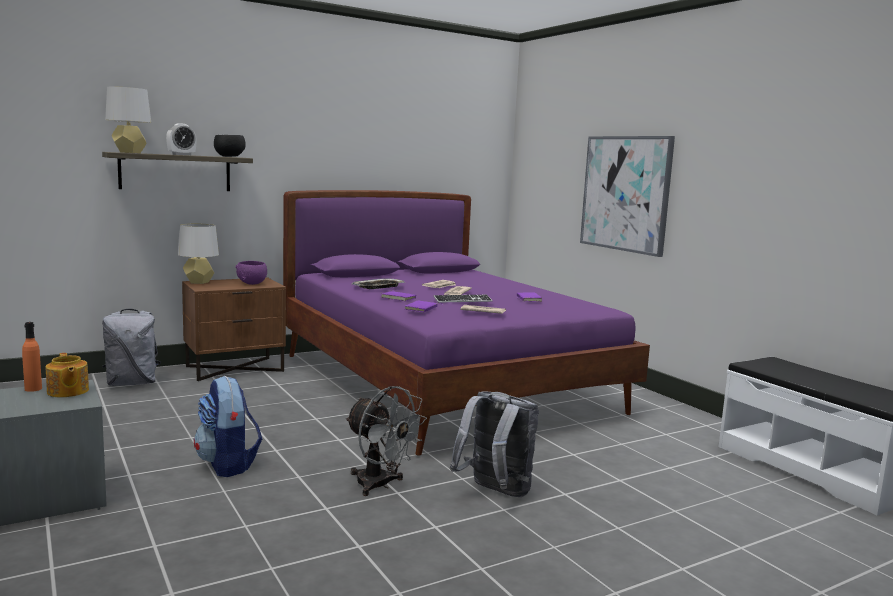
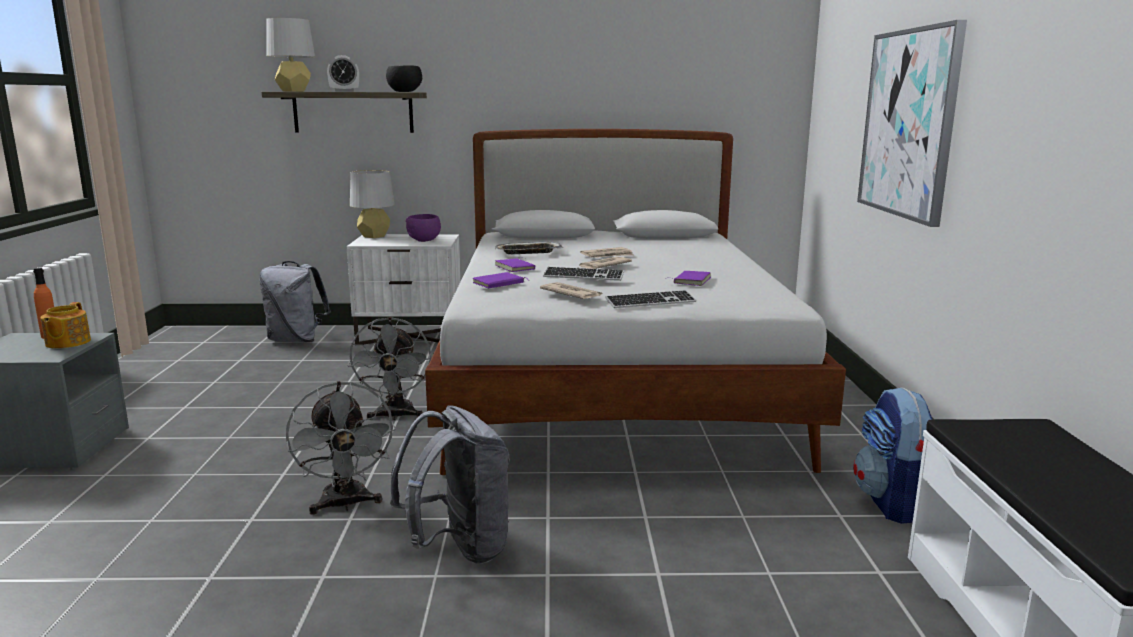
camera: 30 degrees right, 5 degrees up
brown nightstand [182,278,286,381] -> white nightstand [347,234,461,345]
backpack [194,376,262,477] -> backpack moved to [853,387,932,524]
purple bed [283,190,650,456] -> white bed [425,129,846,475]
none -> grey fan [347,317,432,420]
none -> keyboard [605,290,696,308]

